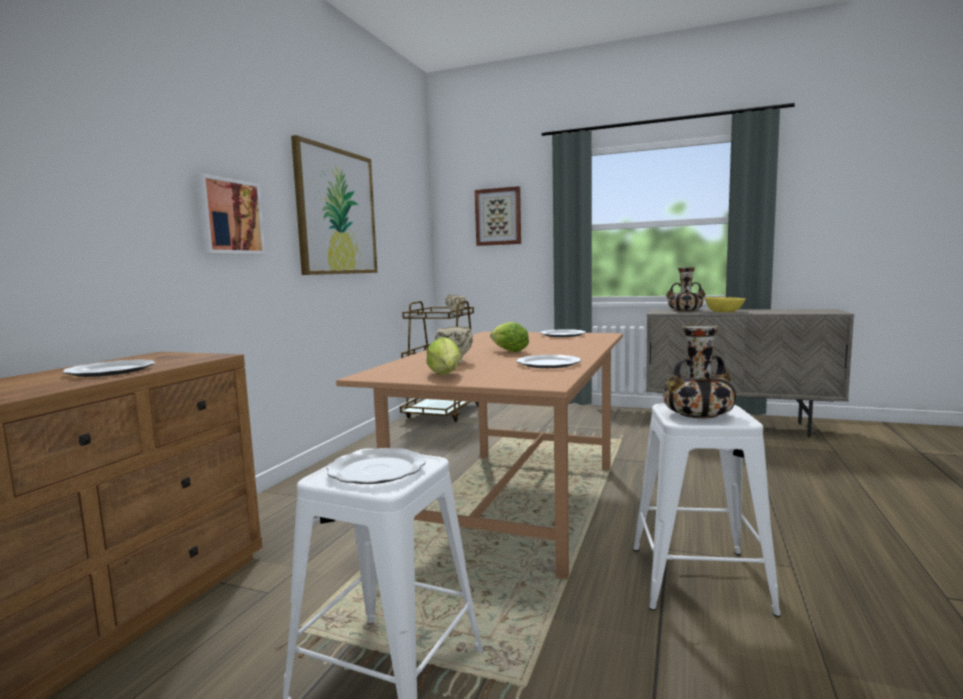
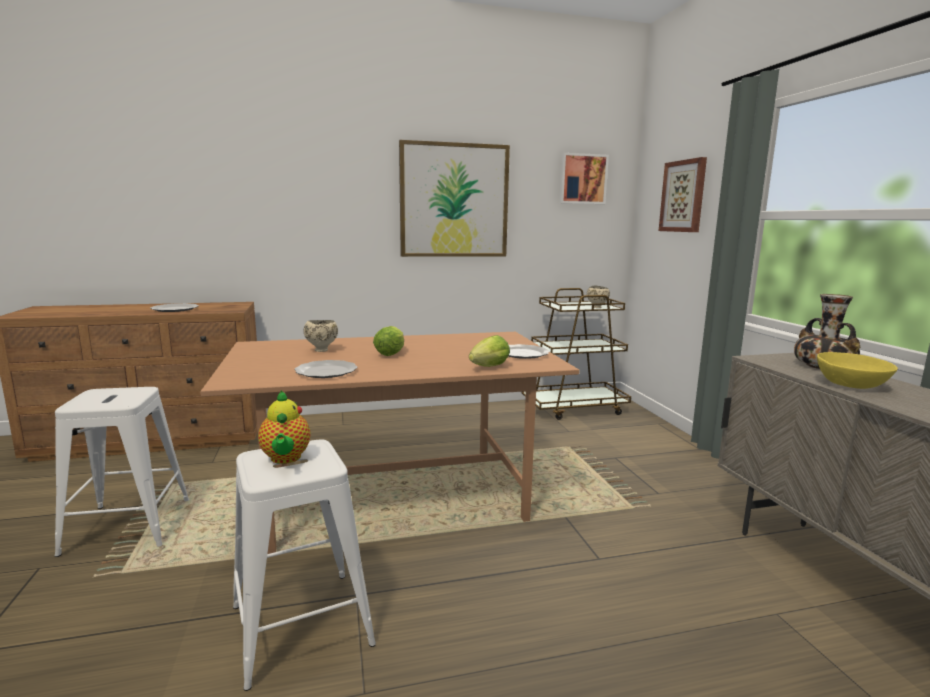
camera: 55 degrees right, 5 degrees up
picture [195,174,265,254] -> picture moved to [559,153,609,204]
plate [326,448,426,484] -> none
lettuce [426,337,461,375] -> lettuce moved to [469,335,510,367]
vase [663,325,736,419] -> teapot [258,390,311,464]

